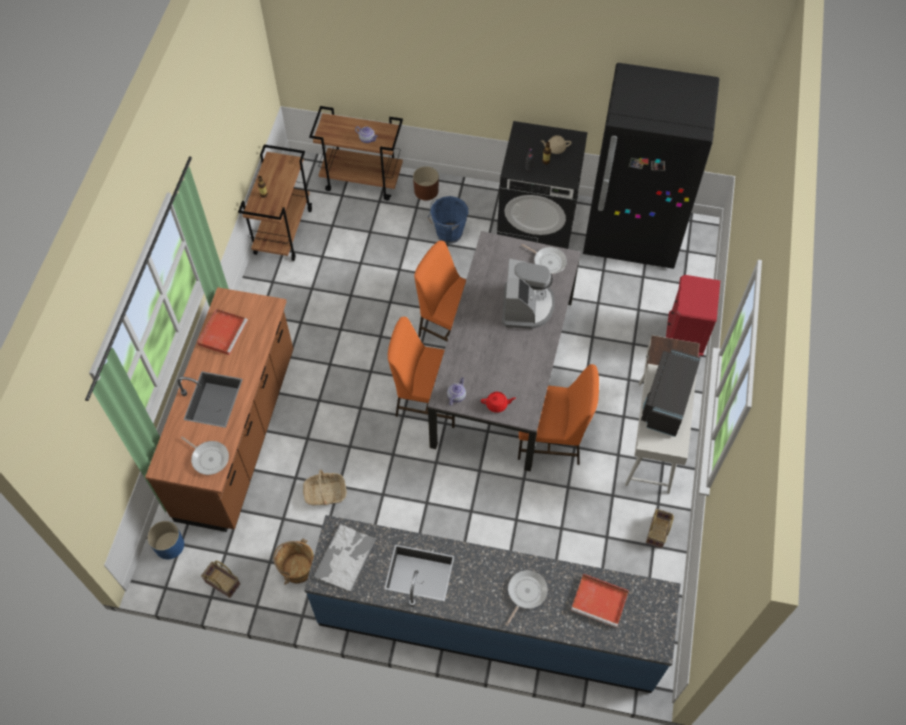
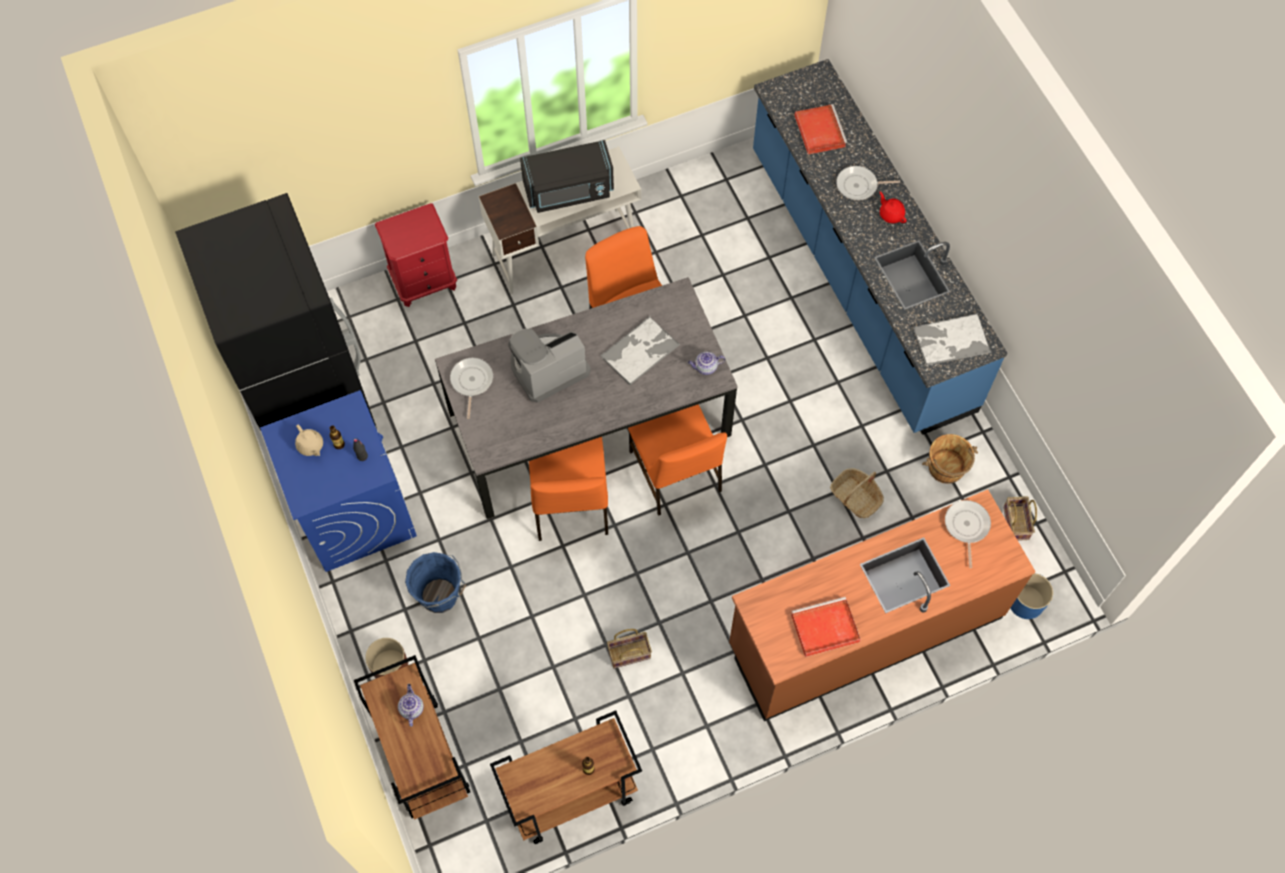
camera: 125 degrees left, 5 degrees up
red teapot [481,392,516,413] -> red teapot moved to [880,192,906,223]
black washing machine [497,121,588,249] -> blue washing machine [260,390,417,572]
basket [646,509,674,548] -> basket moved to [607,629,652,668]
none -> tray [601,316,679,386]

